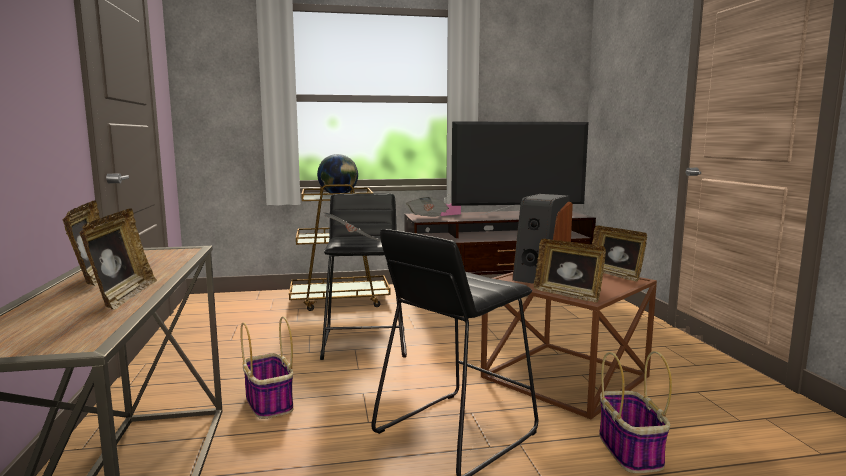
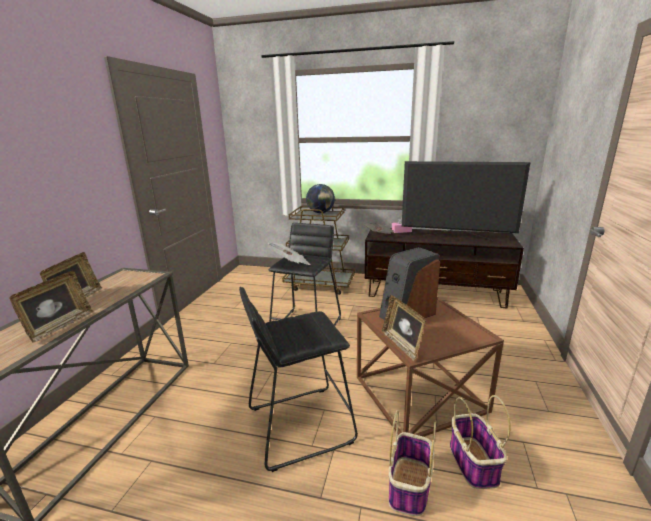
camera: 25 degrees right, 10 degrees up
basket [240,316,293,419] -> basket moved to [450,395,511,489]
picture frame [592,225,647,282] -> none

